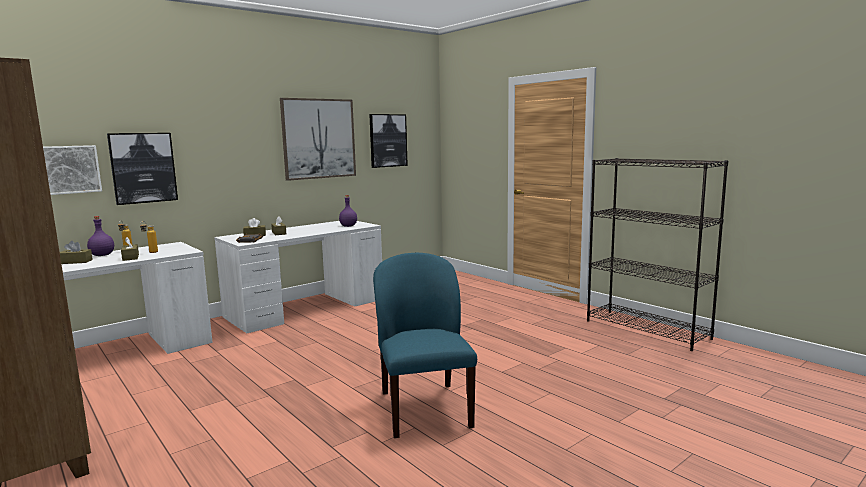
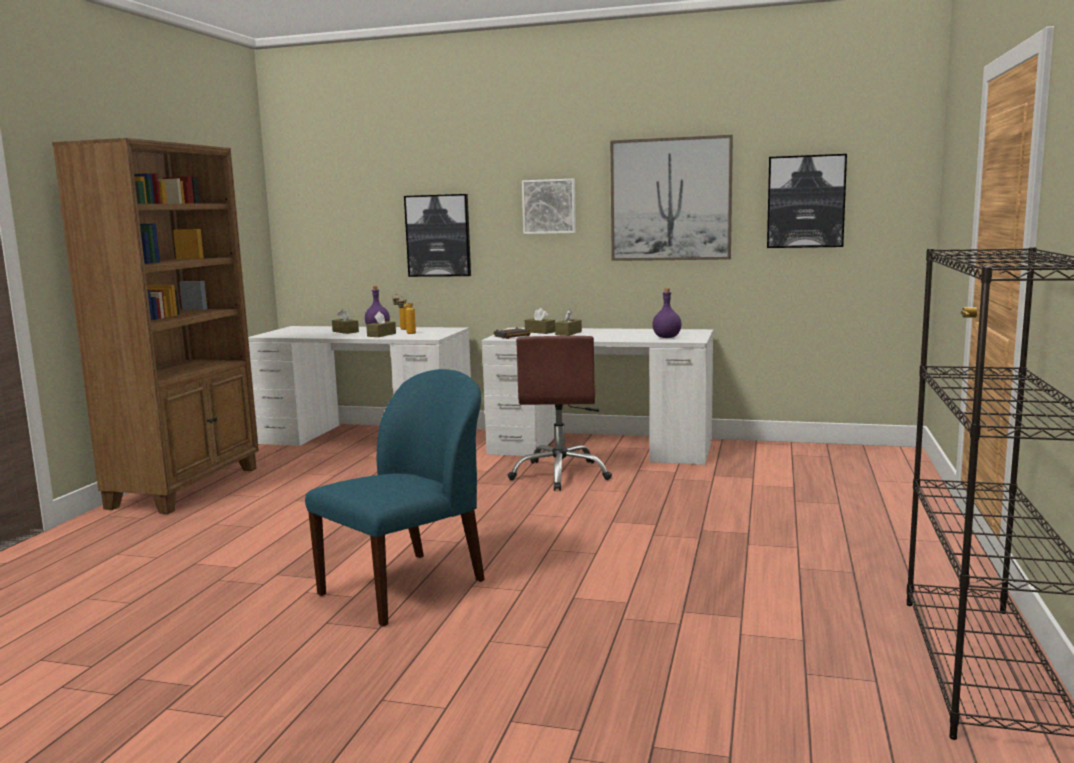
camera: 55 degrees right, 0 degrees up
picture [43,145,102,195] -> picture moved to [522,179,576,234]
none -> brown office chair [507,336,612,491]

